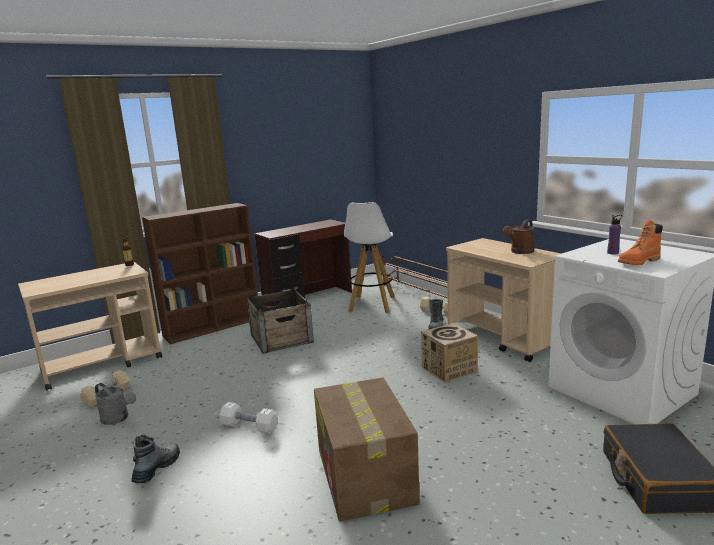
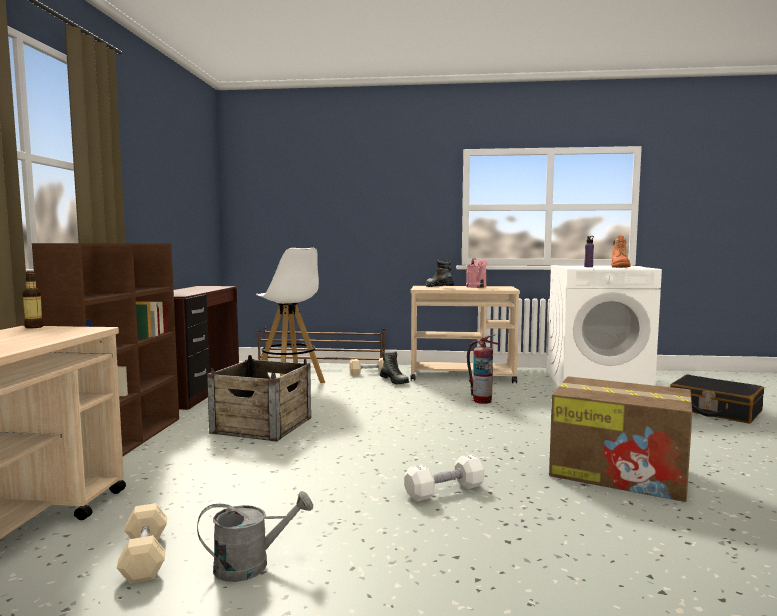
camera: 50 degrees left, 10 degrees down
boot [131,435,180,483] -> boot moved to [426,259,454,287]
cardboard box [421,323,478,383] -> fire extinguisher [467,334,500,404]
brown watering can [503,219,534,254] -> pink watering can [466,259,487,288]

